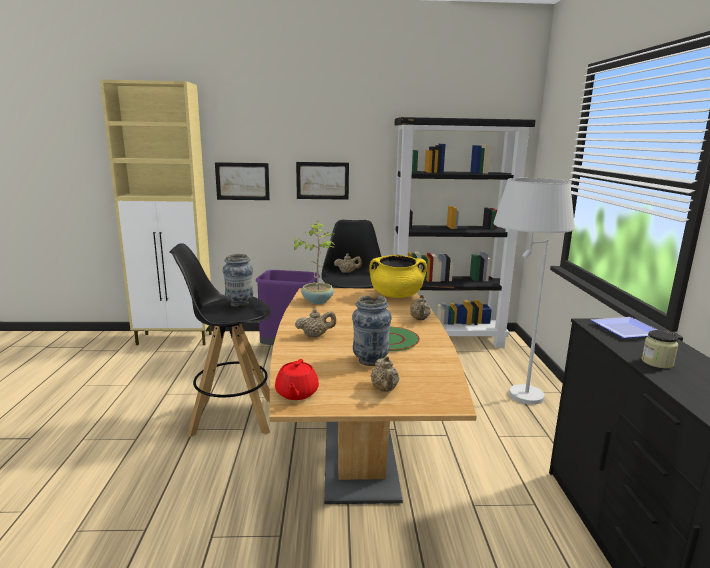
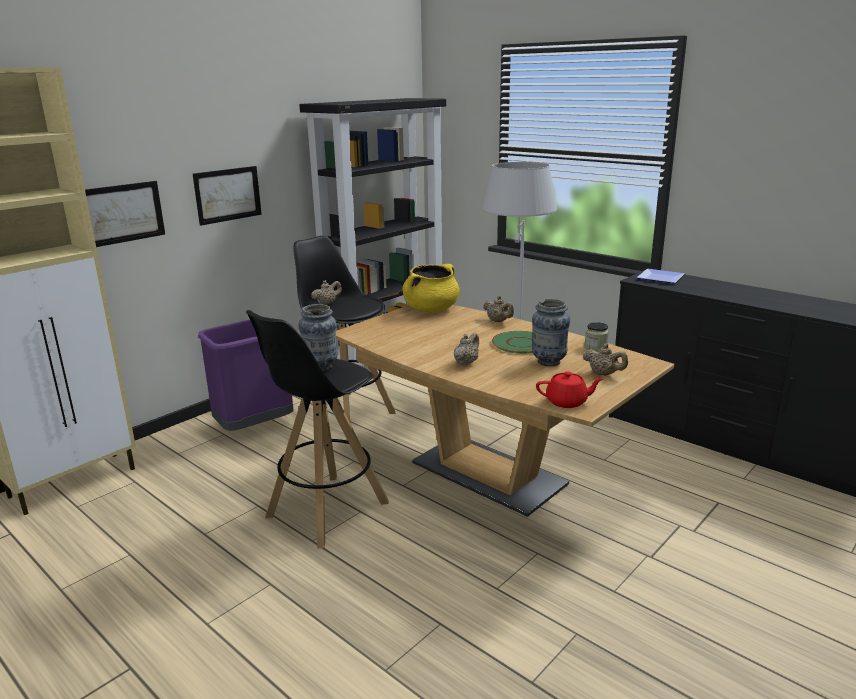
camera: 45 degrees left, 5 degrees up
red teapot [275,359,319,400] -> red teapot turned 45 degrees counterclockwise [536,371,604,408]
potted plant [292,221,336,304] -> none
jar [642,330,678,368] -> jar moved to [585,322,609,352]

